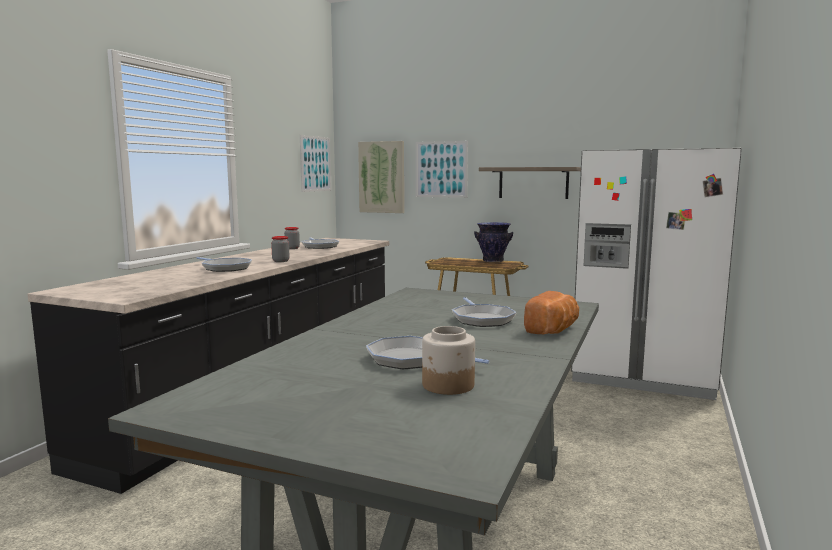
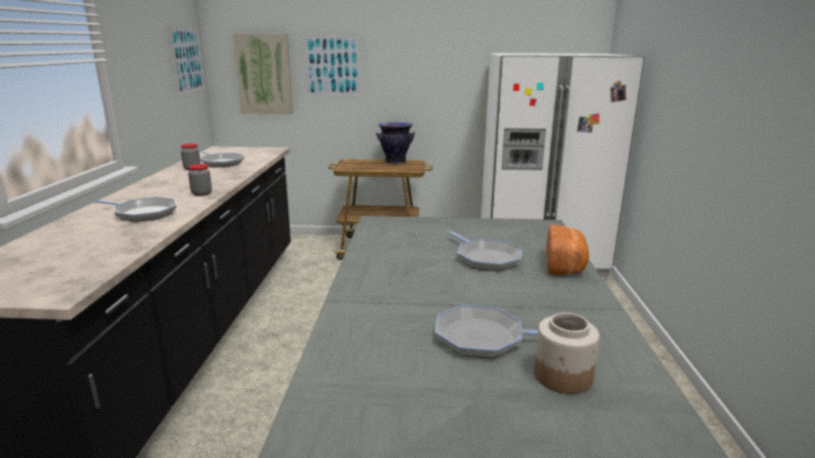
camera: 20 degrees left, 10 degrees up
shelf [479,167,581,199] -> none

